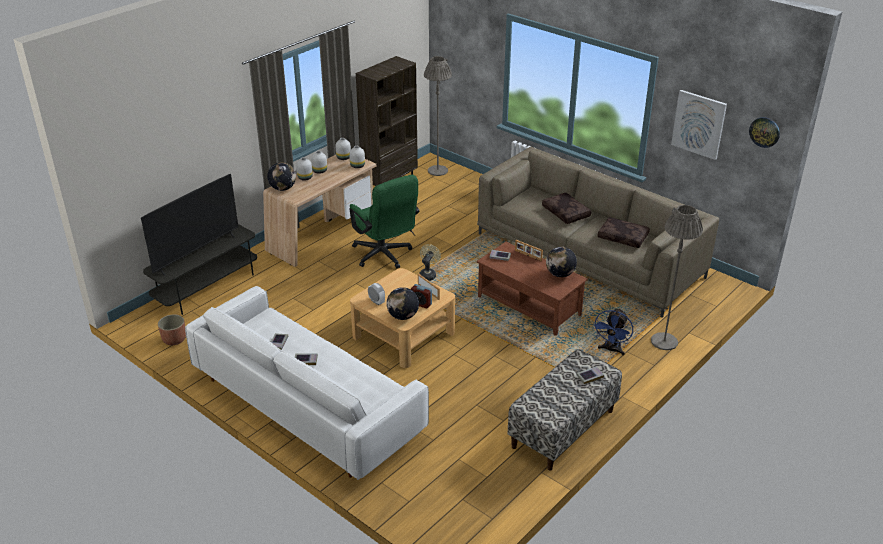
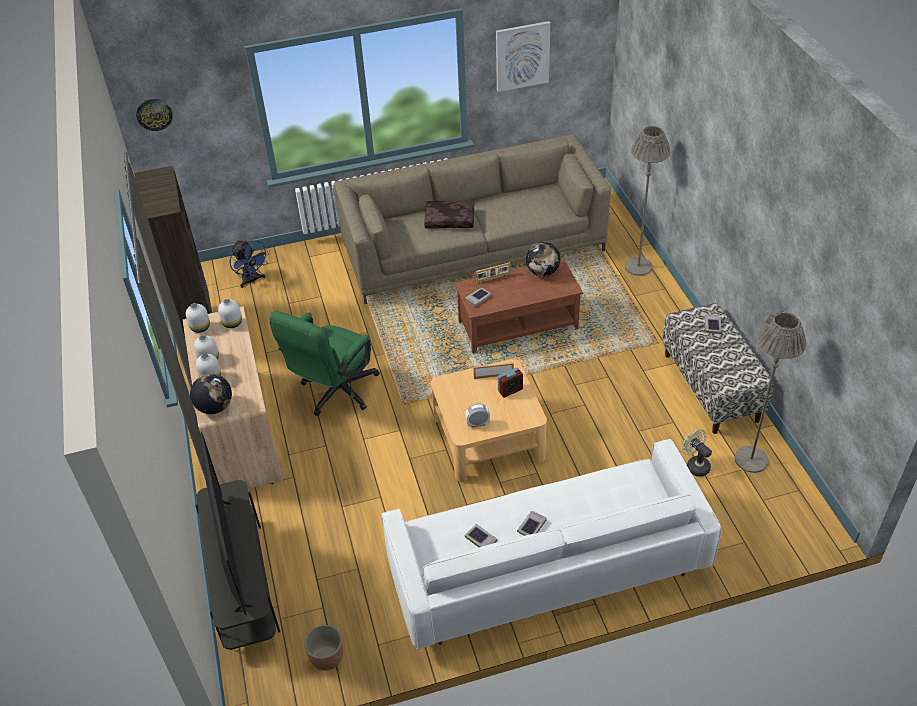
camera: 55 degrees left, 10 degrees up
green office chair [349,175,419,268] -> green office chair turned 120 degrees clockwise [269,311,380,416]
globe [386,287,419,320] -> none
beige fan [419,244,441,281] -> beige fan moved to [682,429,712,477]
grey floor lamp [424,56,452,176] -> grey floor lamp moved to [734,310,807,473]
blue fan [593,308,633,355] -> blue fan moved to [229,240,269,288]
brown pillow [598,217,650,248] -> none
wall clock [749,117,780,148] -> wall clock moved to [136,99,173,131]

